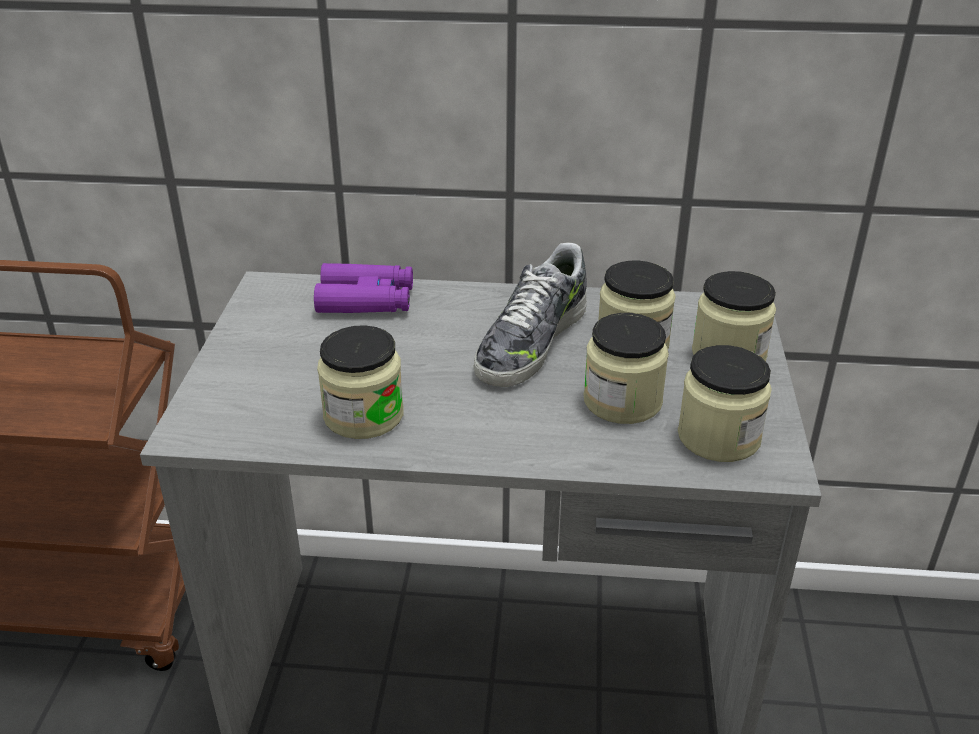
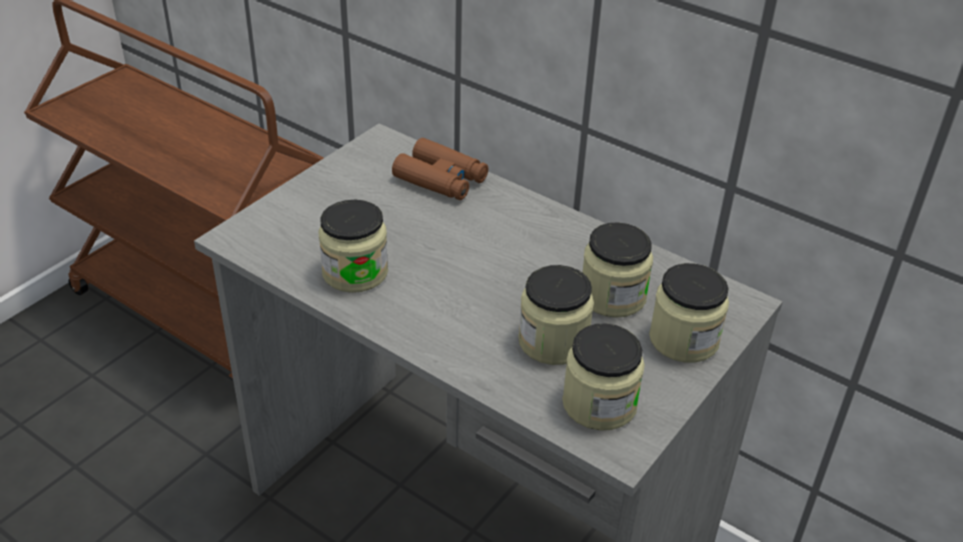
camera: 30 degrees right, 5 degrees up
purple binoculars [314,263,413,313] -> brown binoculars [392,138,488,200]
shoe [474,242,587,387] -> none

